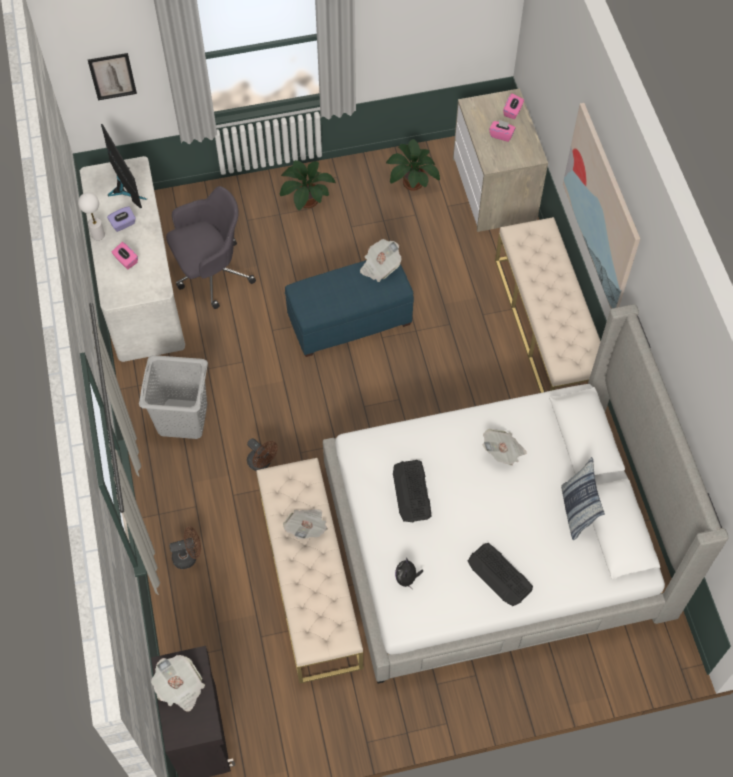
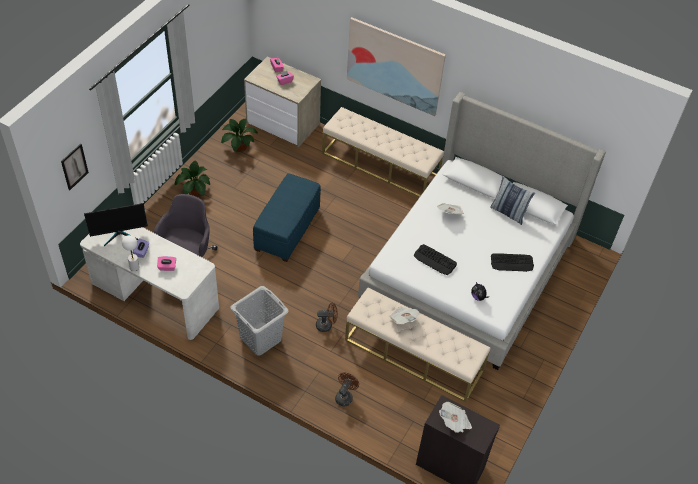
camera: 50 degrees left, 10 degrees down
monitor [101,124,147,208] -> monitor turned 150 degrees clockwise [84,203,148,246]
newspaper [360,239,402,282] -> none

